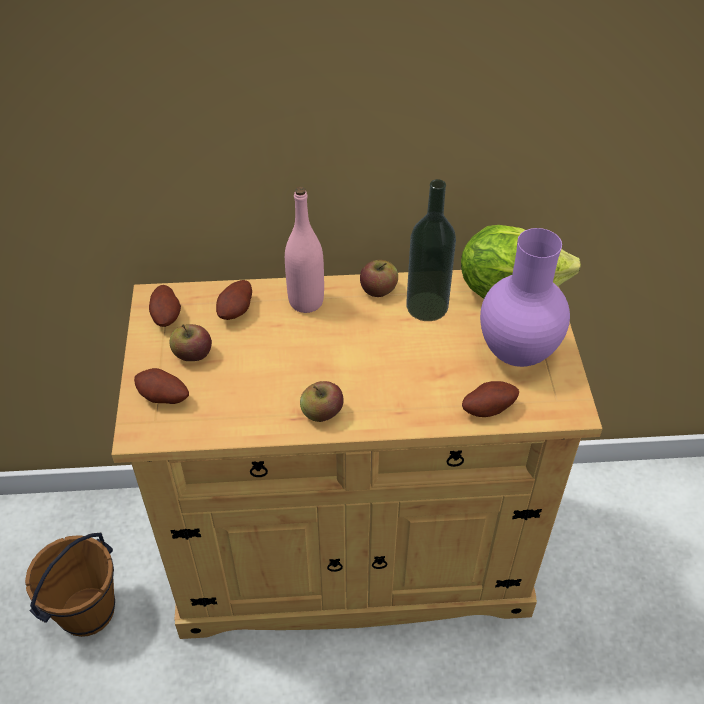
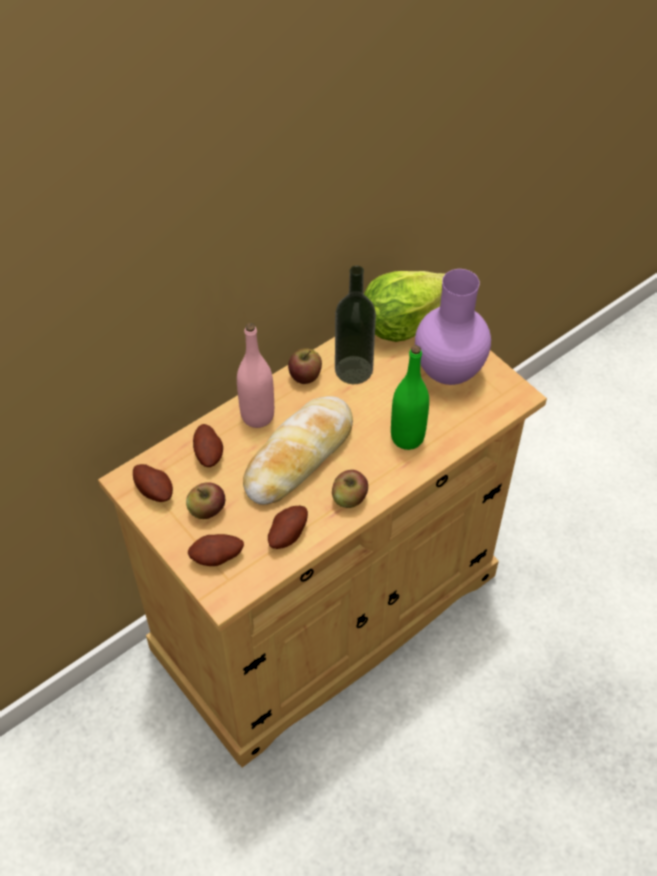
camera: 35 degrees left, 5 degrees up
brown bucket [25,533,115,637] -> none
potato [462,381,519,417] -> potato moved to [268,506,308,549]
none -> bread [243,396,353,505]
none -> green bottle [391,345,429,450]

